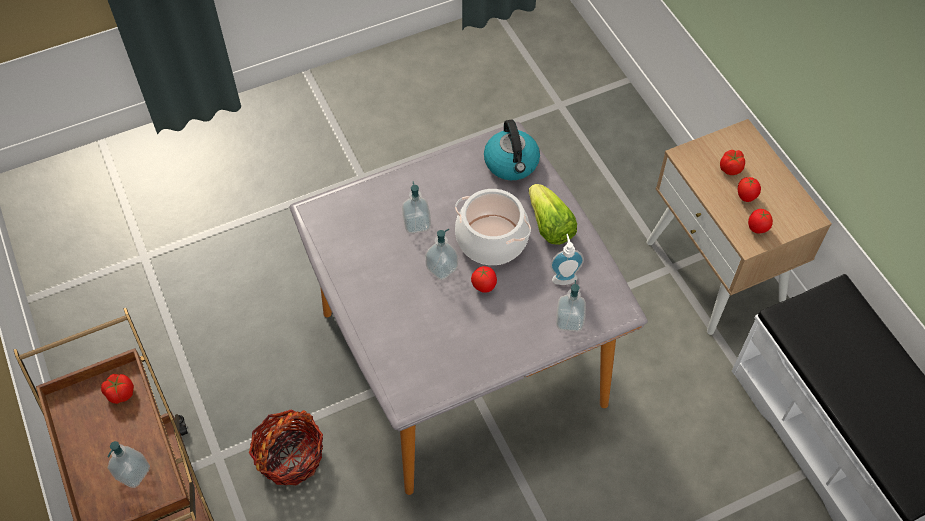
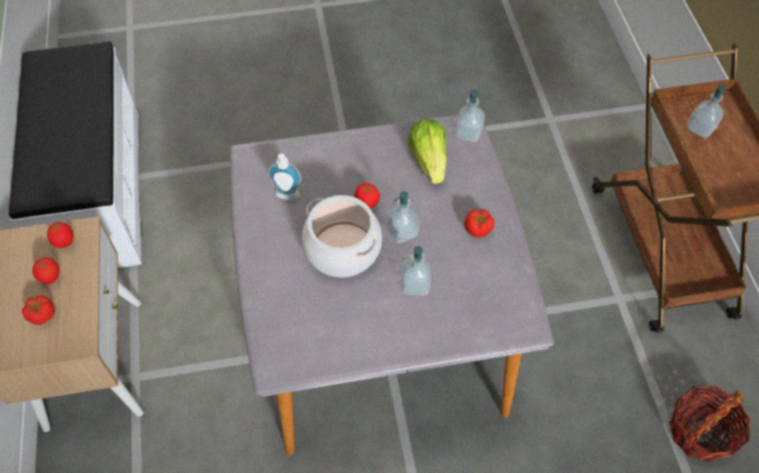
camera: 165 degrees left, 0 degrees up
tomato [101,374,134,404] -> tomato moved to [464,209,494,238]
basket [249,409,323,485] -> basket moved to [669,386,750,463]
kettle [484,119,540,180] -> none
lettuce [529,184,577,245] -> lettuce moved to [408,119,447,184]
soap dispenser [556,280,586,331] -> soap dispenser moved to [455,90,485,142]

